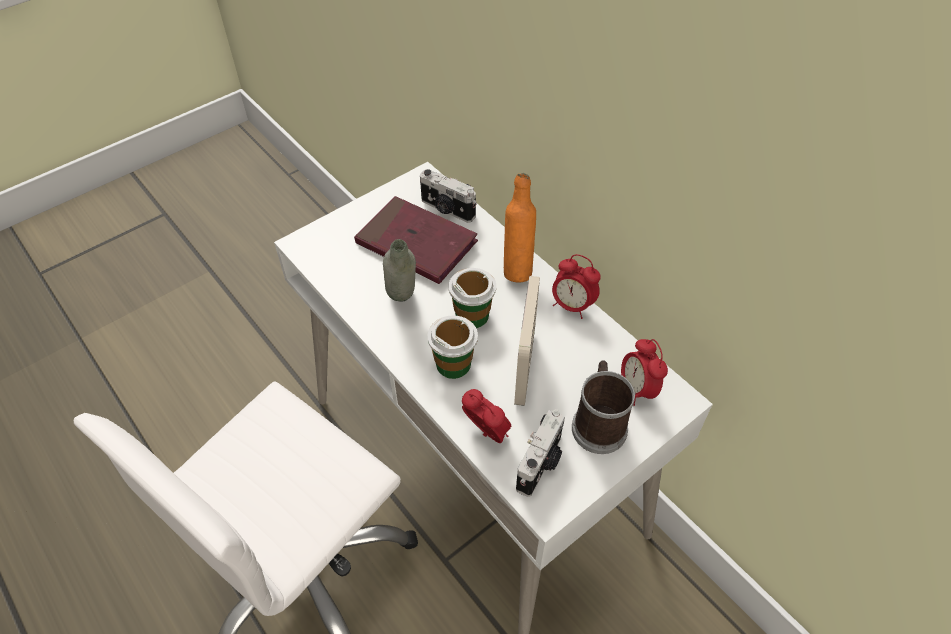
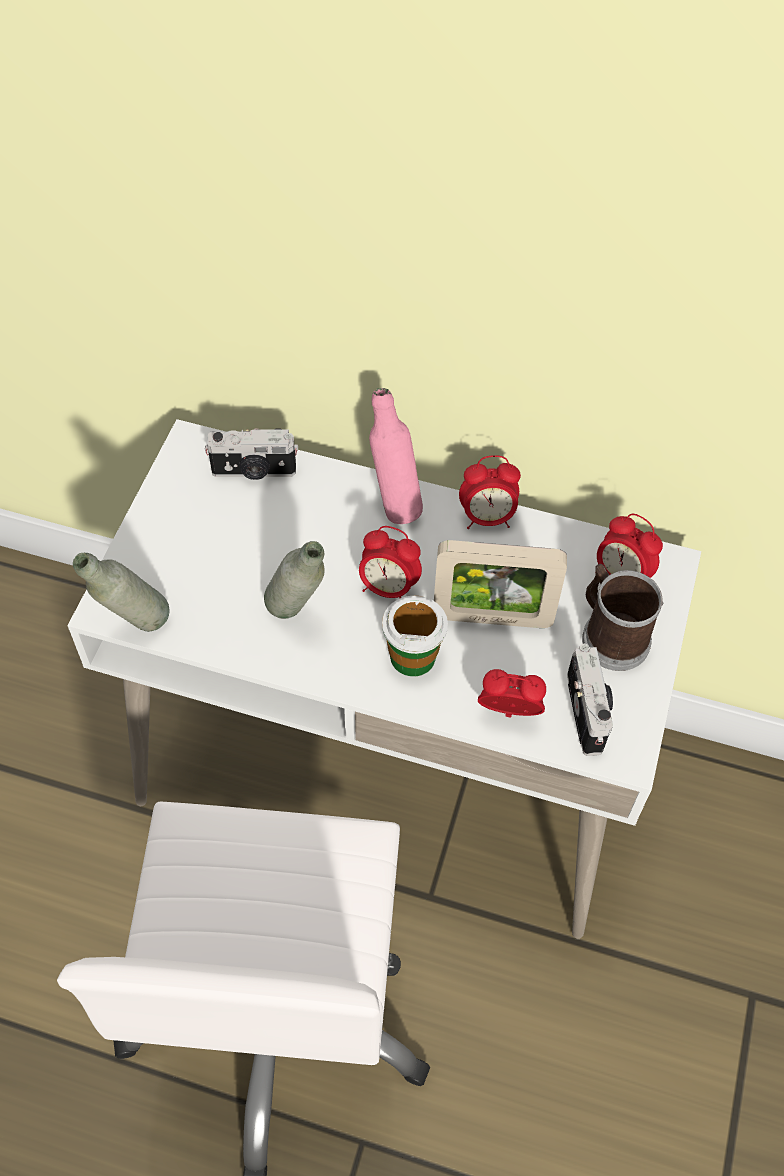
camera: 35 degrees left, 5 degrees up
red book [354,196,478,284] -> none
cup [449,268,496,328] -> alarm clock [359,526,422,598]
orange bottle [504,173,536,282] -> pink bottle [369,388,423,524]
picture frame [514,276,540,406] -> picture frame turned 120 degrees clockwise [434,540,567,628]
none -> grey bottle [73,553,170,632]

